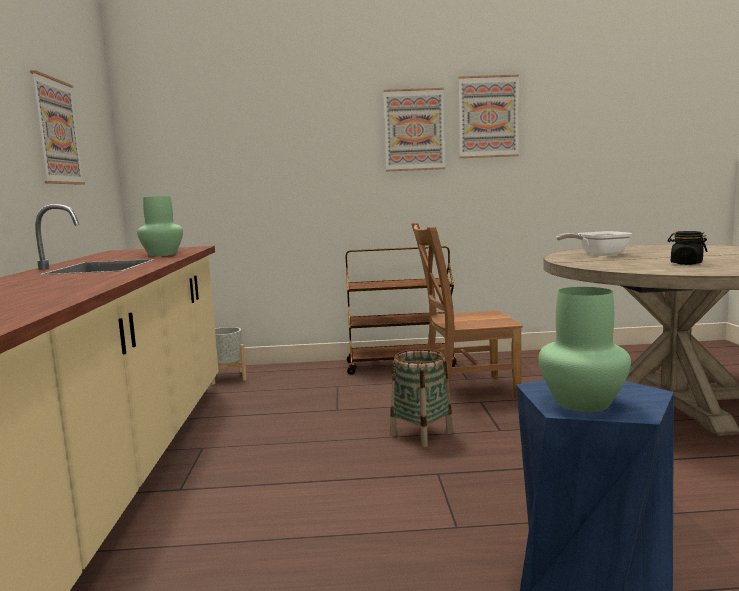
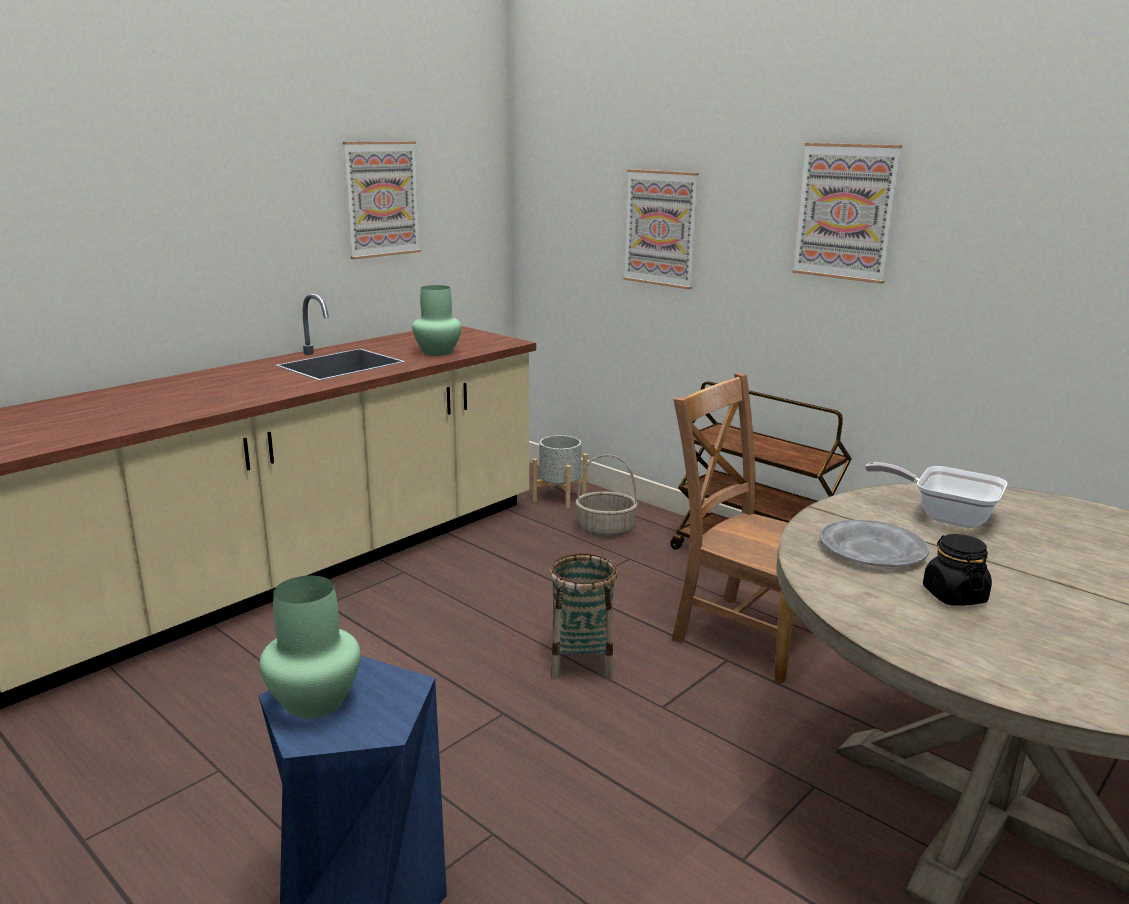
camera: 45 degrees right, 10 degrees up
picture [458,75,519,158] -> picture moved to [623,169,699,290]
none -> basket [575,454,638,537]
none -> grey plate [820,520,929,567]

